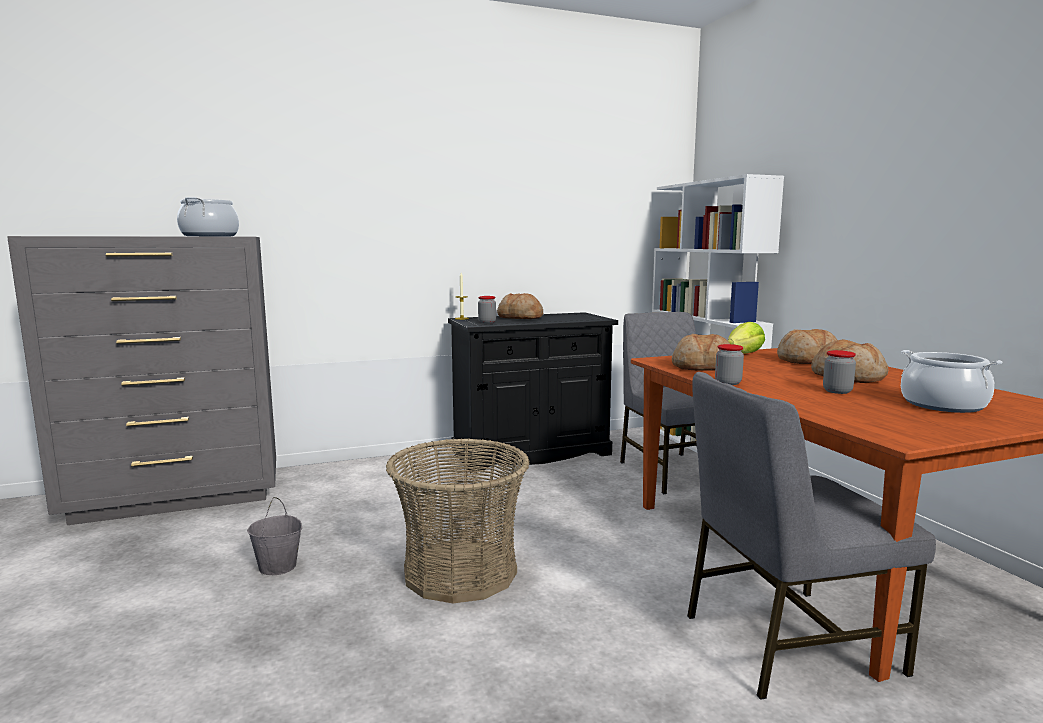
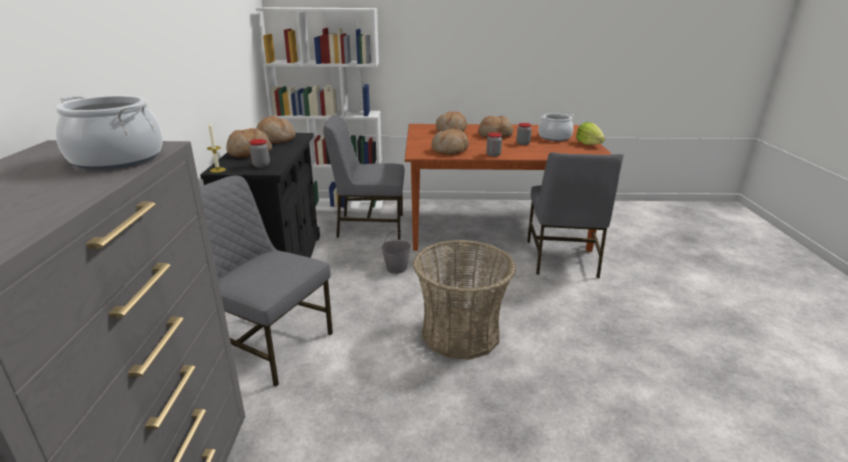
camera: 70 degrees left, 15 degrees up
grey bucket [247,497,302,575] -> grey bucket moved to [381,231,411,274]
lettuce [727,322,765,354] -> lettuce moved to [576,122,605,145]
none -> grey chair [200,176,333,387]
none -> bread [256,116,295,143]

